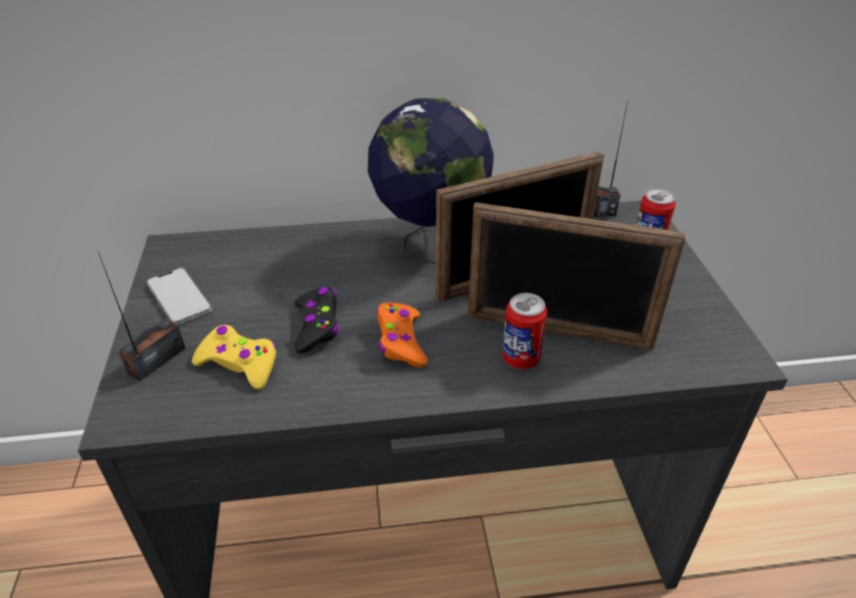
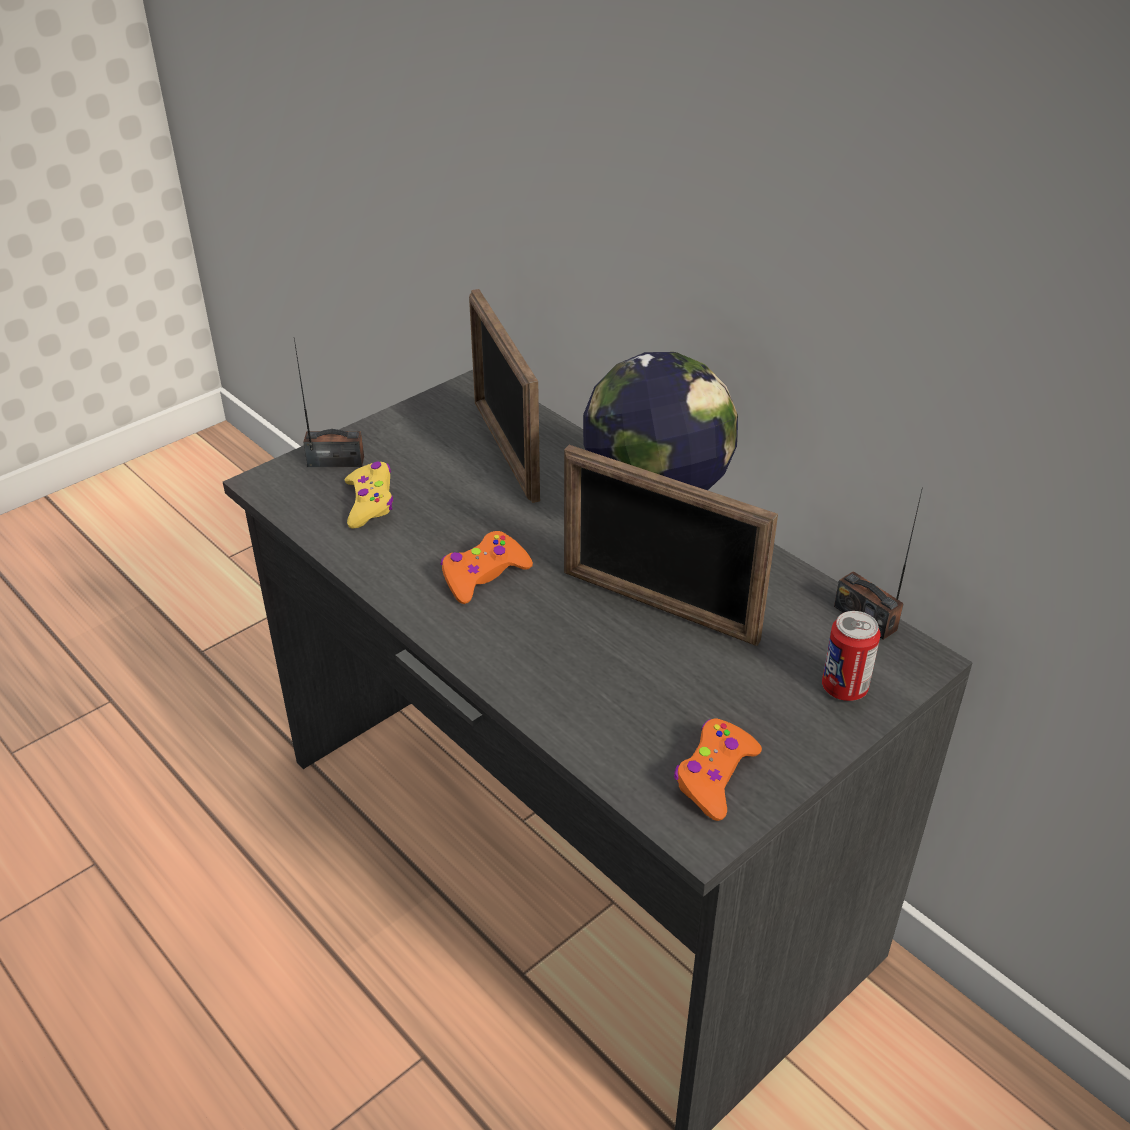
camera: 55 degrees right, 0 degrees up
phone [147,268,212,325] -> none
black game controller [294,287,339,354] -> none
picture frame [468,202,686,350] -> picture frame moved to [469,289,540,503]
can [502,293,547,369] -> none
none -> orange game controller [674,719,762,821]

